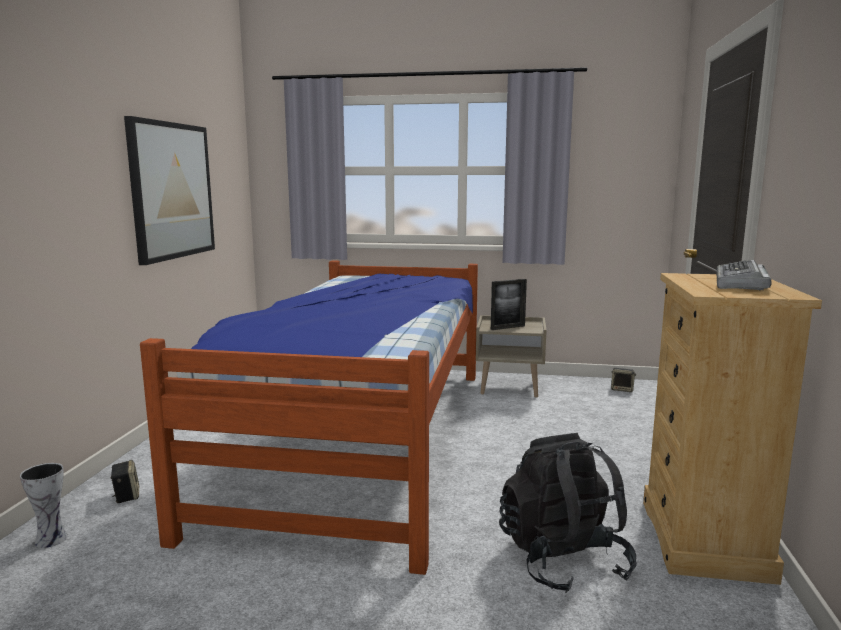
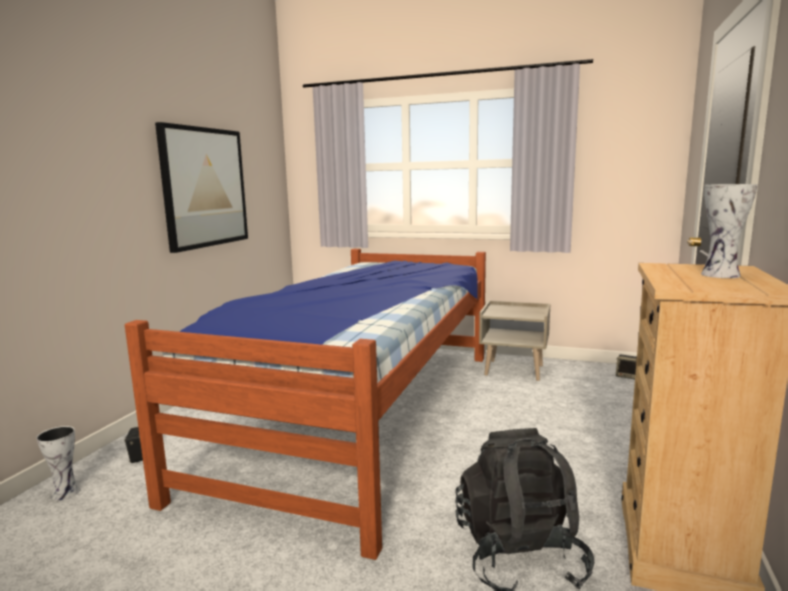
camera: 10 degrees right, 0 degrees up
picture frame [491,279,527,330] -> none
keyboard [716,260,772,290] -> vase [701,184,758,278]

